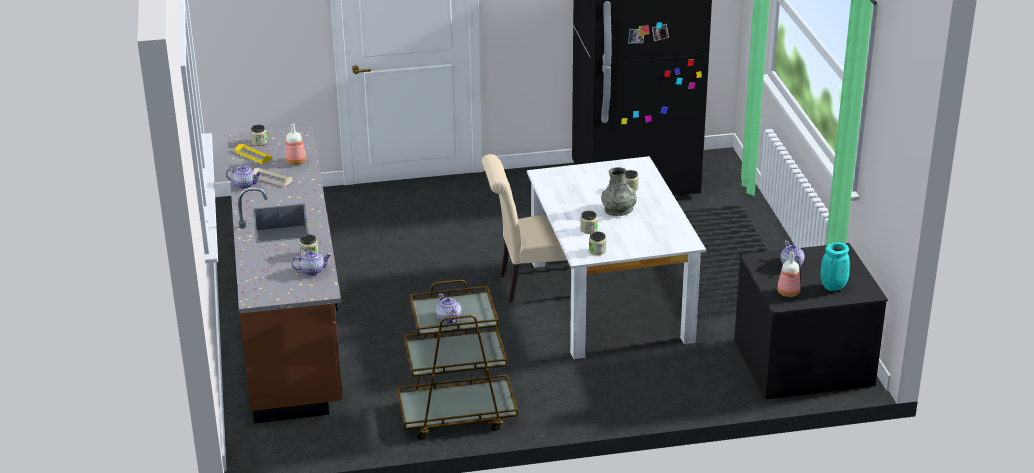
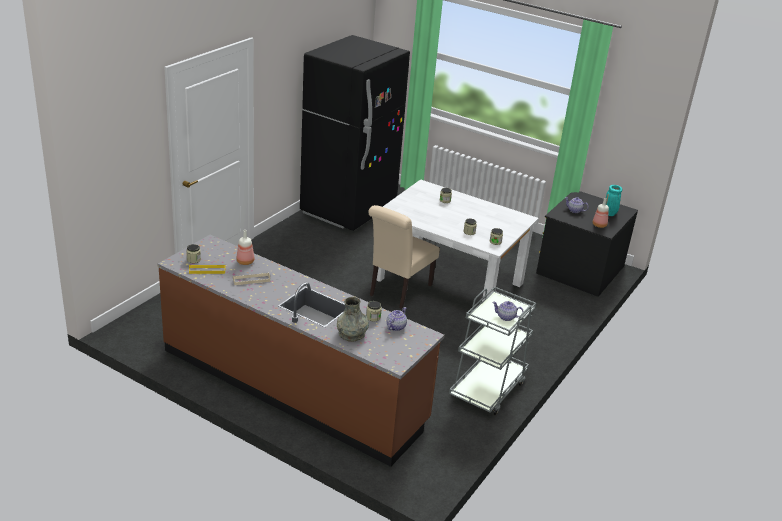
camera: 50 degrees left, 0 degrees up
teapot [226,166,262,189] -> none
brown cart [397,280,518,440] -> grey cart [449,286,536,415]
grey vase [601,167,637,216] -> grey vase moved to [337,297,369,342]

